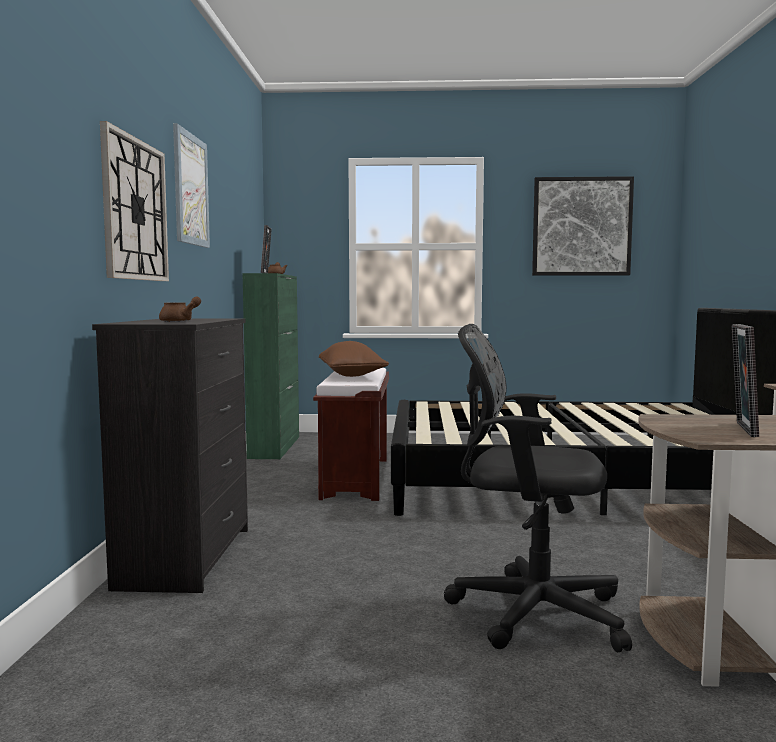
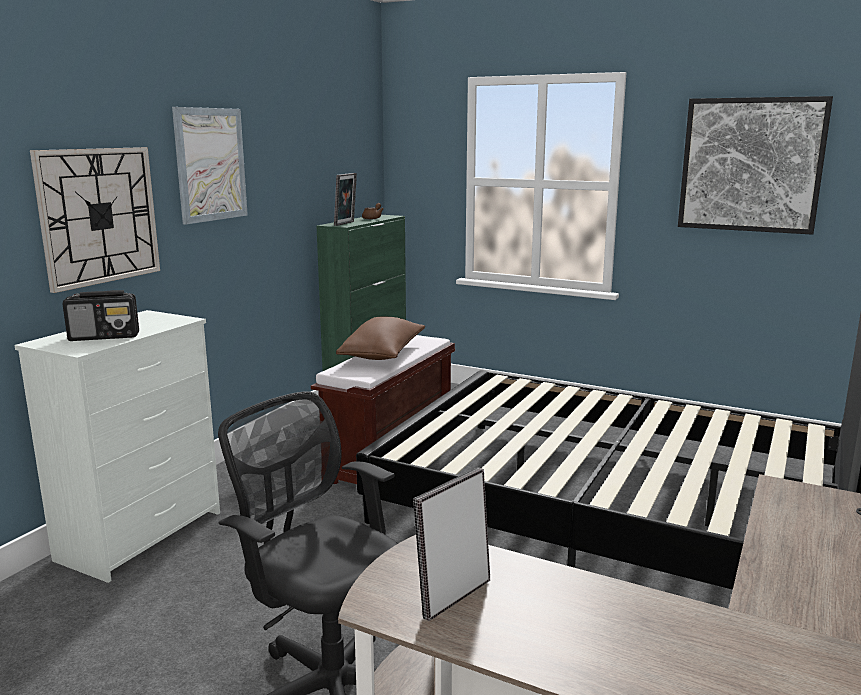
camera: 25 degrees right, 10 degrees up
black dresser [92,318,248,593] -> white dresser [14,310,220,583]
brown teapot [159,296,201,322] -> radio [63,290,139,341]

